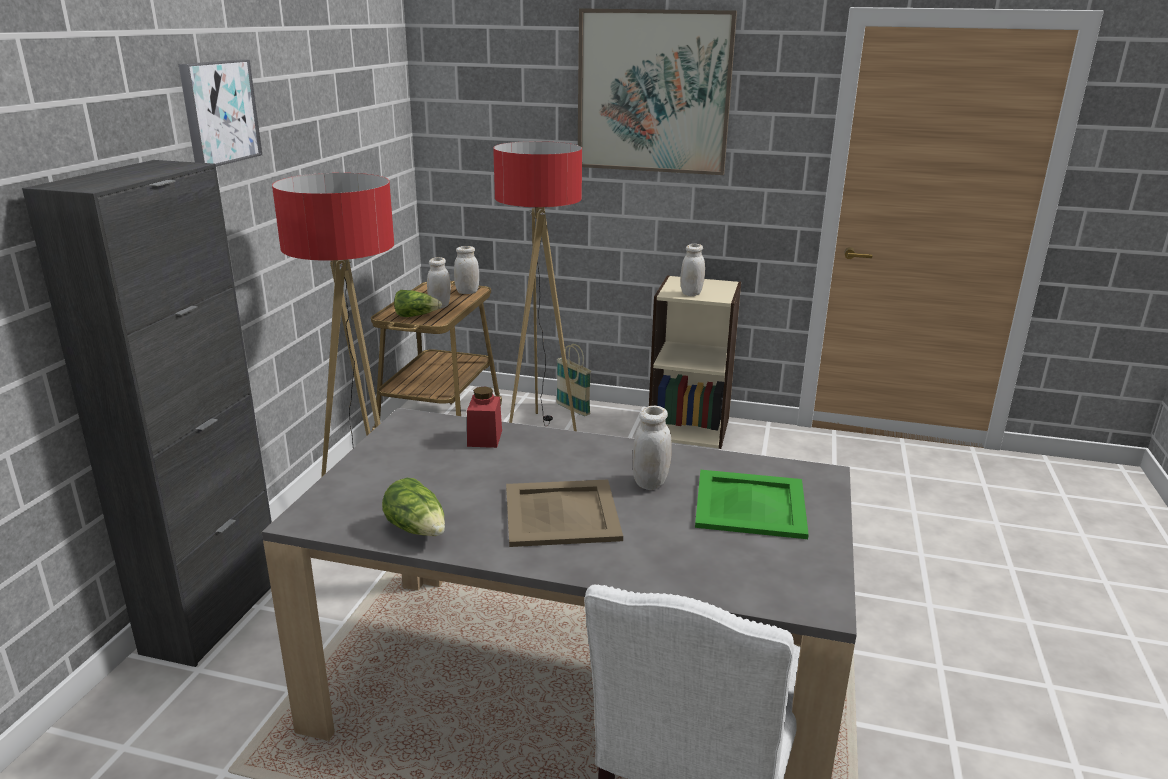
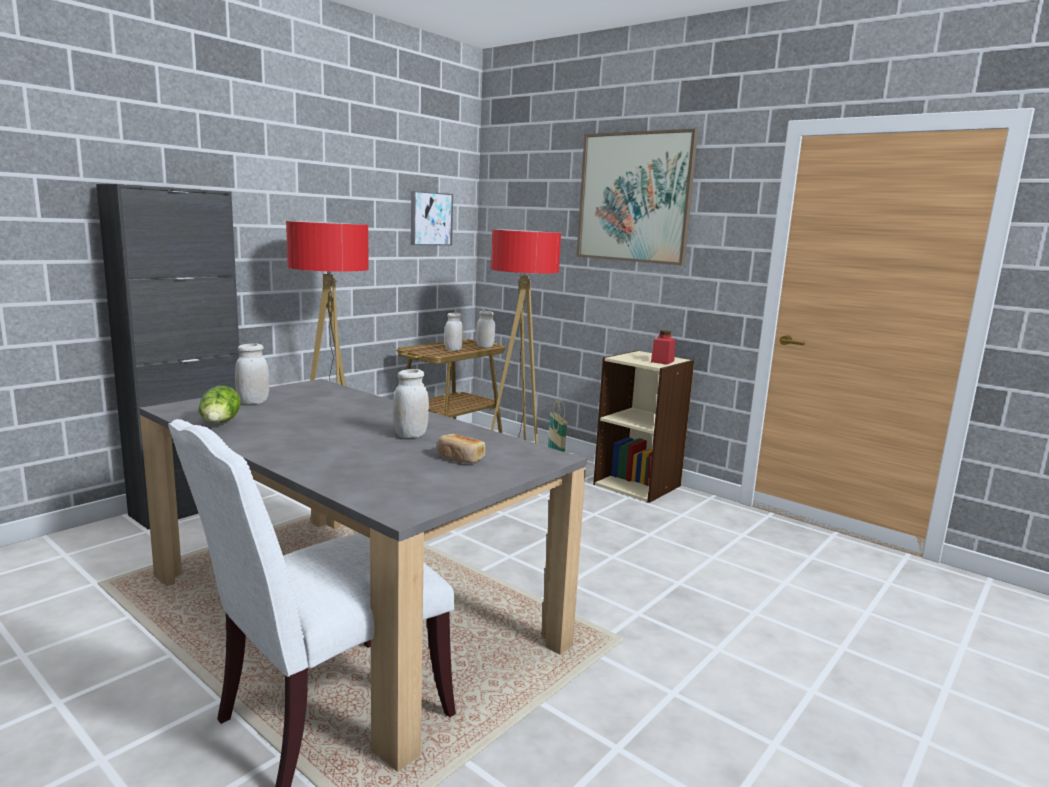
camera: 25 degrees right, 10 degrees down
picture [179,59,262,167] -> picture moved to [411,191,453,246]
lettuce [394,290,442,317] -> none
red jar [467,386,502,448] -> red jar moved to [651,330,676,365]
beige tray [506,479,623,547] -> none
white jar [681,244,705,296] -> white jar moved to [235,343,269,404]
green tray [695,470,809,539] -> bread [437,434,485,463]

